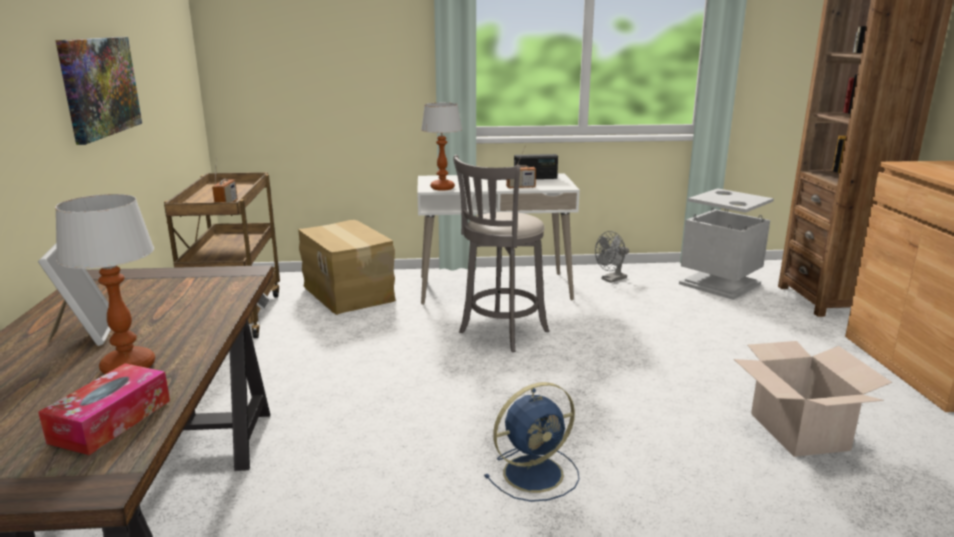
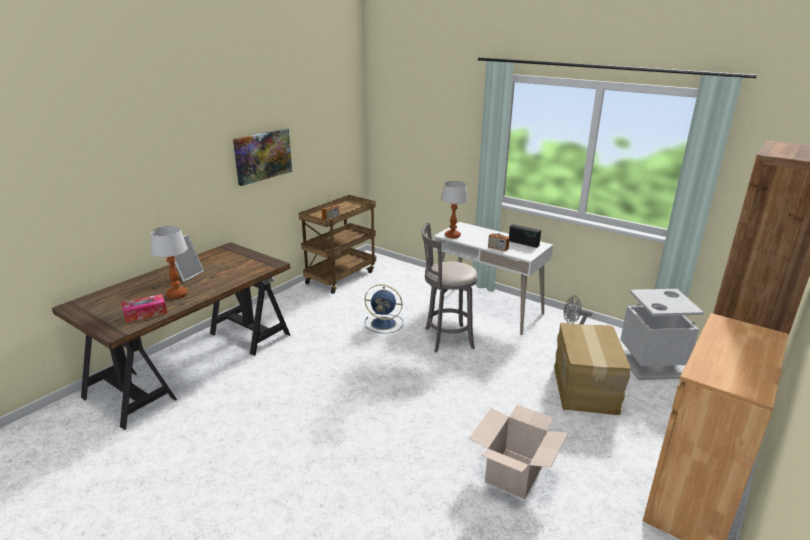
camera: 40 degrees right, 5 degrees up
cardboard box [298,220,396,315] -> cardboard box moved to [554,323,631,415]
blue fan [484,382,580,502] -> blue fan moved to [365,284,403,333]

